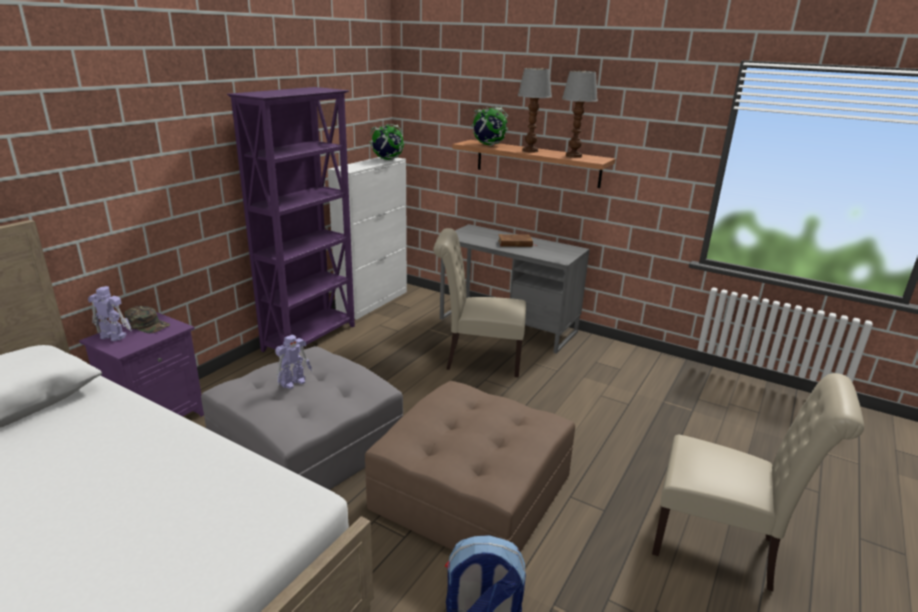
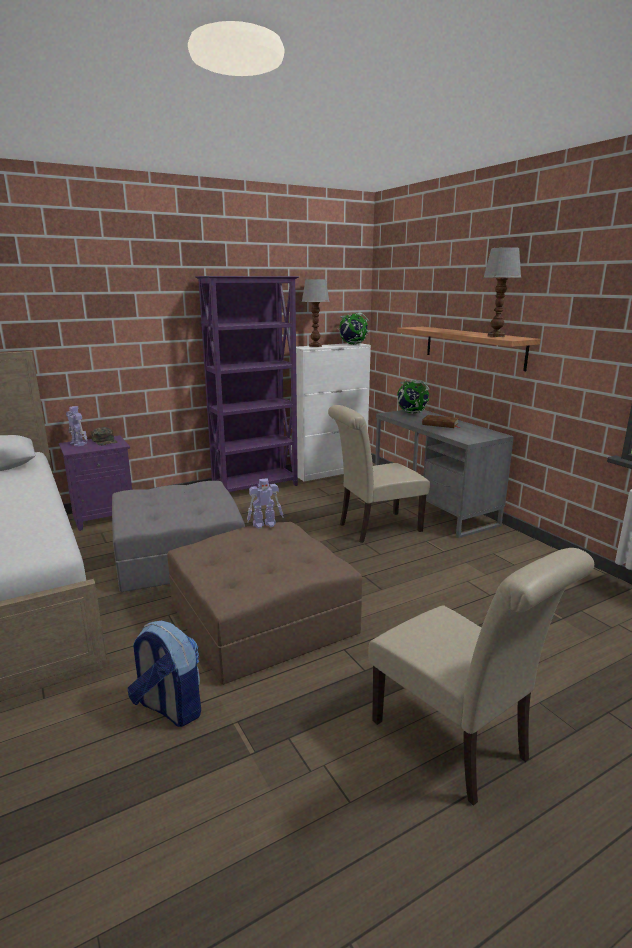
camera: 30 degrees right, 5 degrees down
toy robot [275,335,312,389] -> toy robot moved to [247,478,284,529]
beige chair [433,228,526,378] -> beige chair turned 60 degrees counterclockwise [328,405,430,543]
globe [471,106,508,146] -> globe moved to [397,379,430,414]
table lamp [517,68,552,153] -> table lamp moved to [302,279,330,347]

